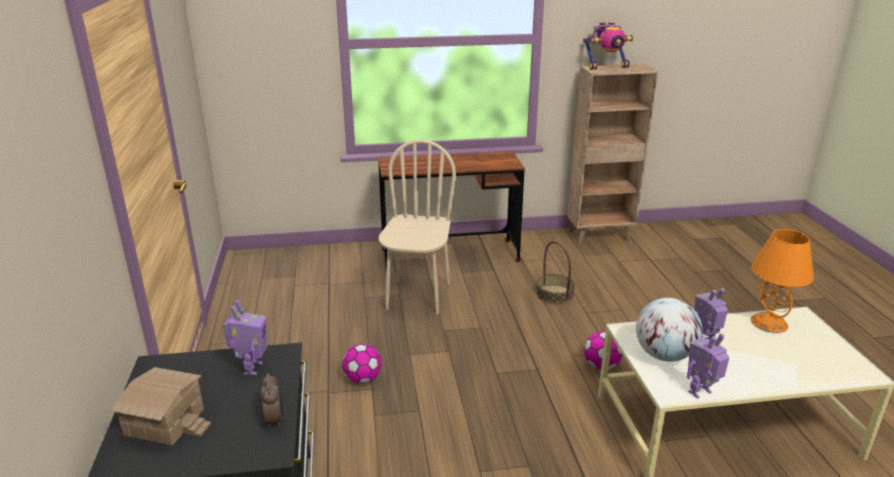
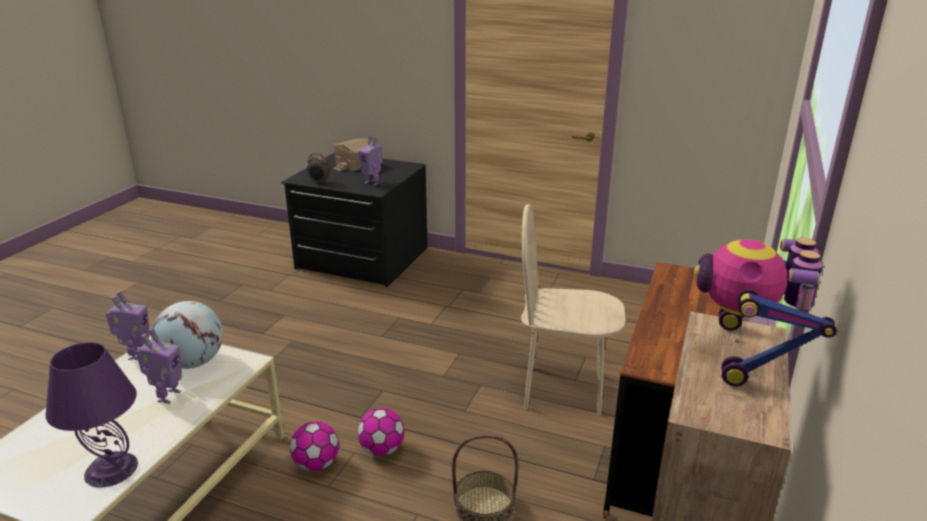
camera: 120 degrees right, 0 degrees up
football [342,344,382,384] -> football moved to [357,408,404,456]
beige chair [378,139,456,314] -> beige chair turned 150 degrees clockwise [521,204,626,415]
orange table lamp [751,229,814,333] -> purple table lamp [46,342,138,488]

